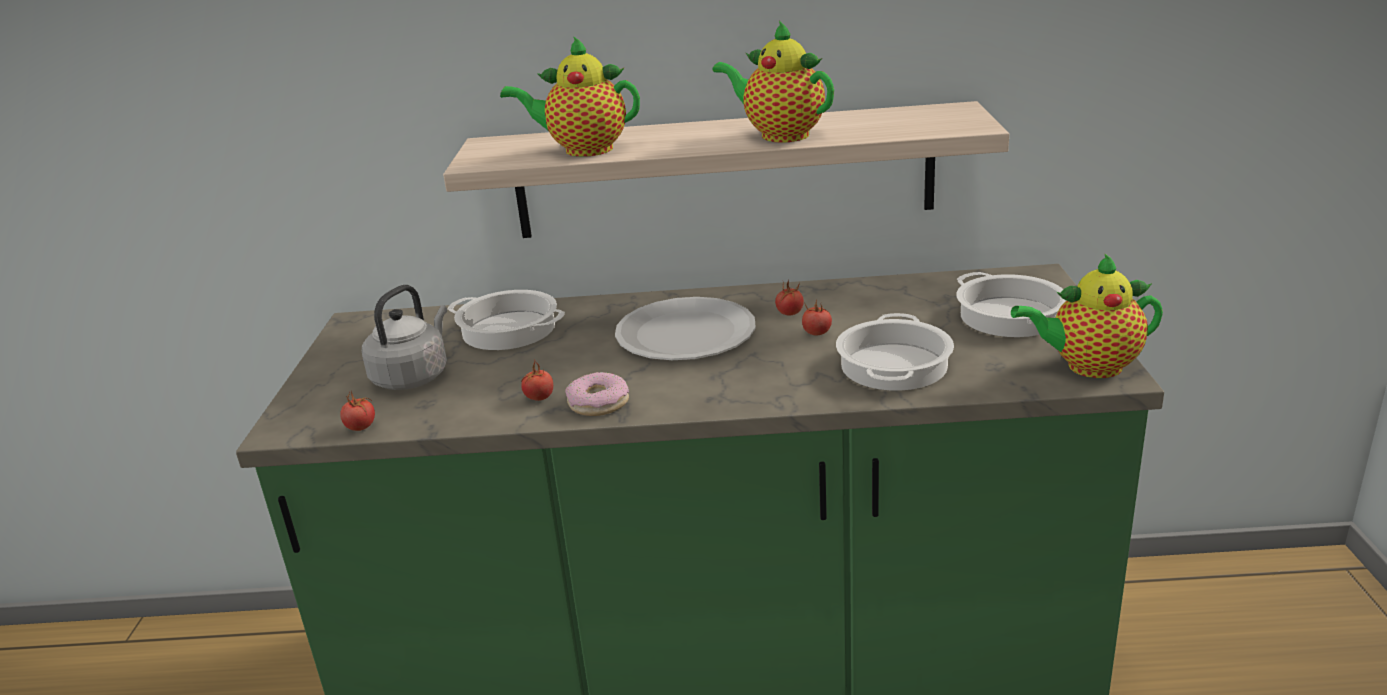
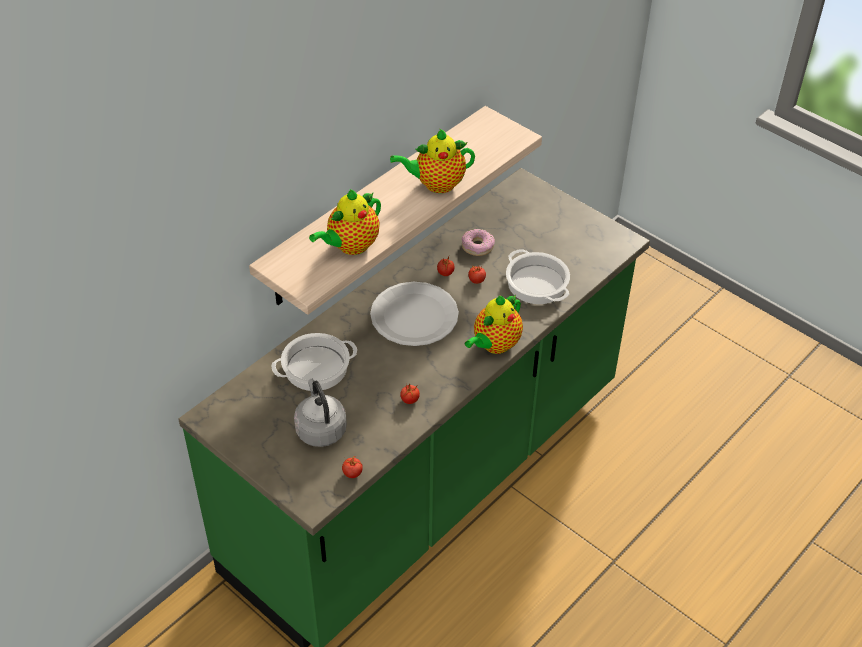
camera: 50 degrees left, 20 degrees up
donut [565,372,629,416] -> donut moved to [462,229,495,256]
cooking pot [957,272,1066,337] -> none
teapot [1011,253,1163,378] -> teapot moved to [465,295,523,354]

